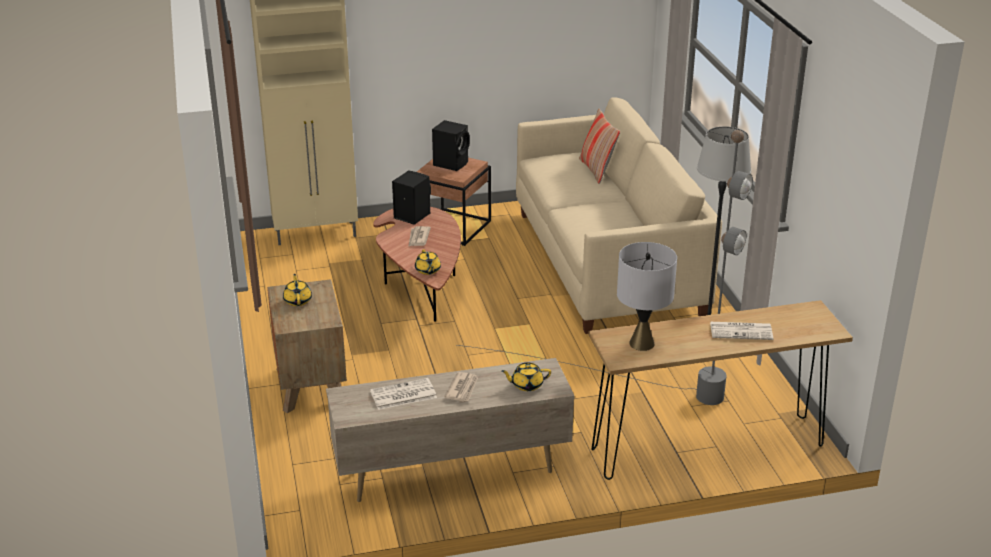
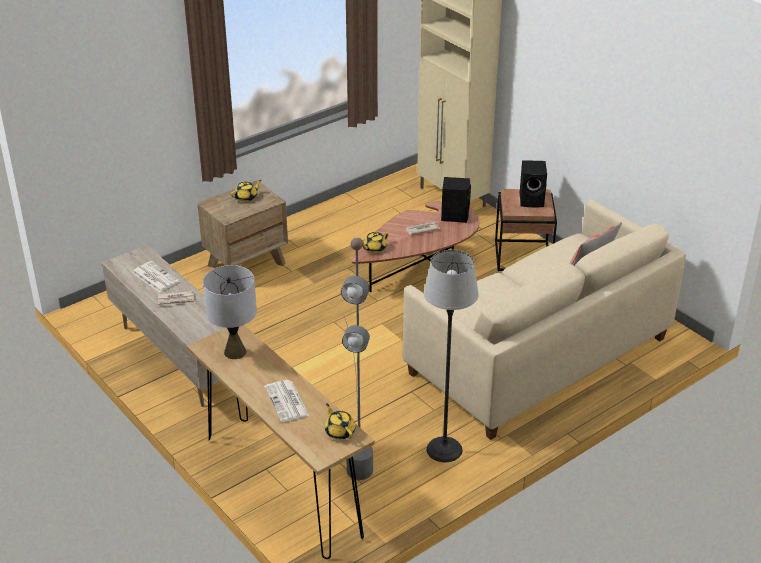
camera: 65 degrees right, 5 degrees up
yellow teapot [501,363,551,391] -> yellow teapot moved to [325,403,355,440]

